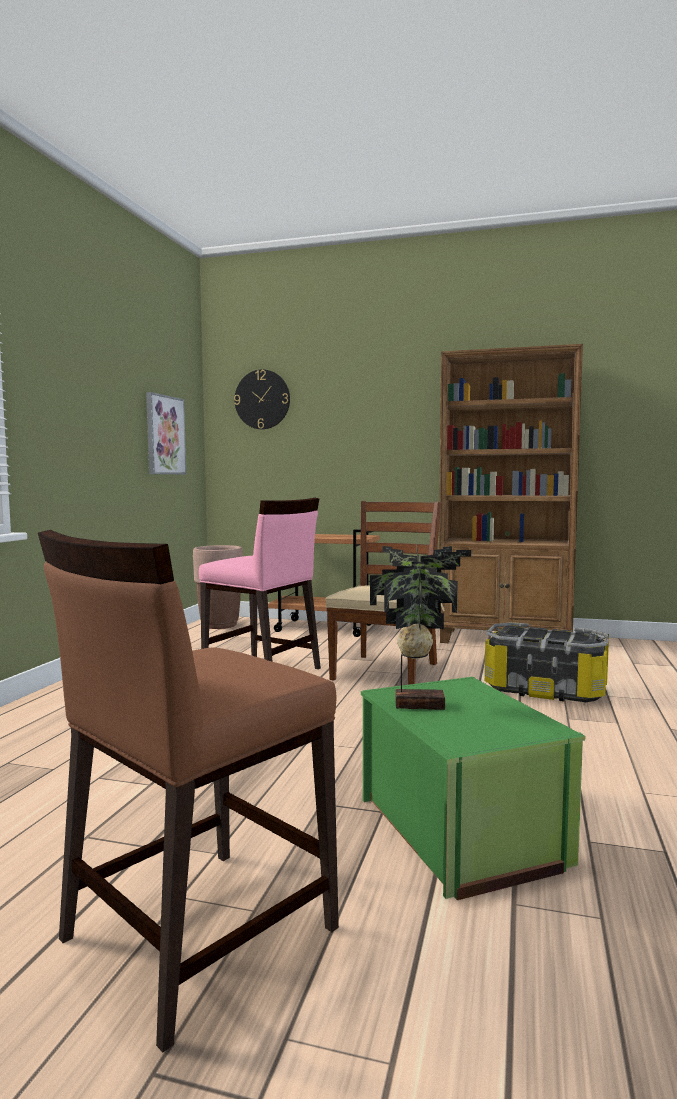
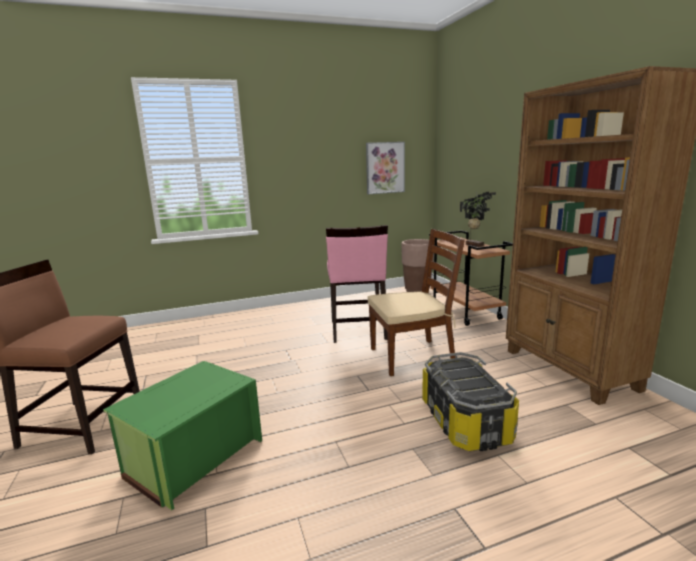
camera: 55 degrees right, 10 degrees up
wall clock [234,369,290,429] -> none
potted plant [370,545,471,710] -> potted plant moved to [460,191,496,247]

